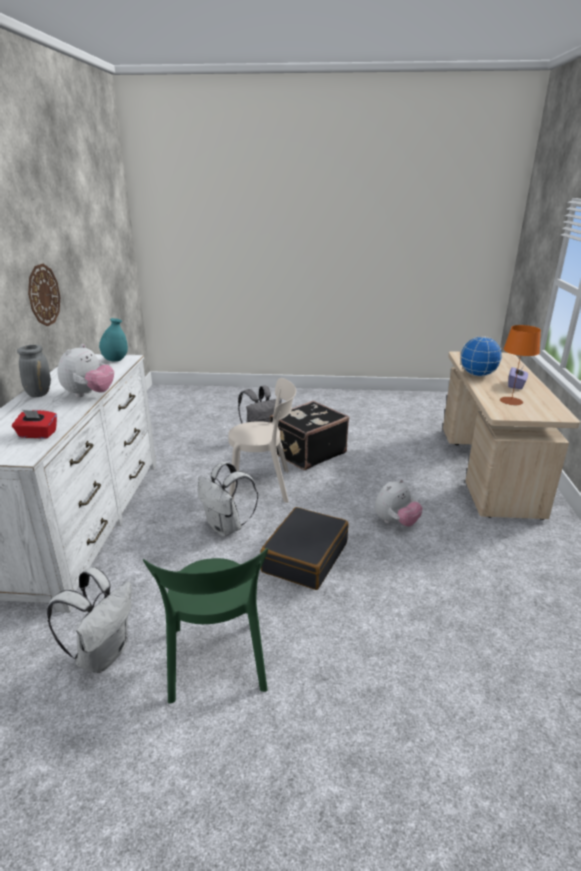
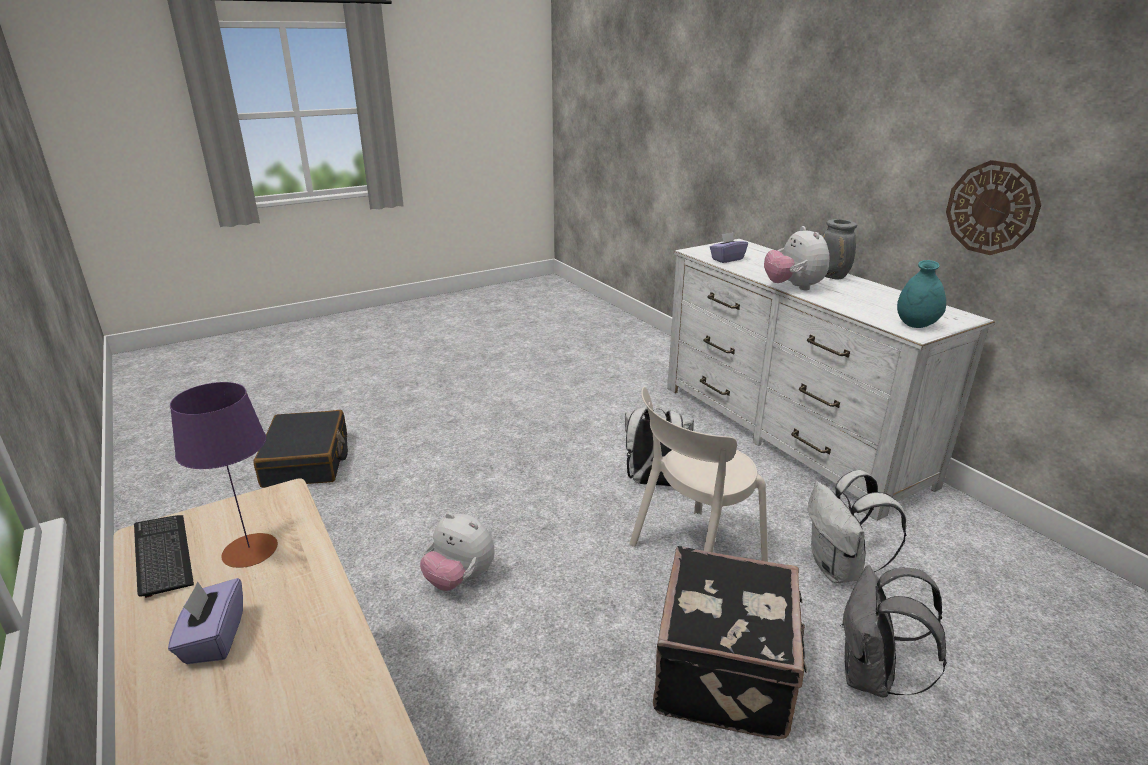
camera: 145 degrees right, 0 degrees up
red tissue box [12,410,57,439] -> purple tissue box [710,232,748,263]
white backpack [47,567,132,673] -> white backpack moved to [808,470,906,583]
green chair [143,548,268,704] -> none
black suitcase [260,507,348,590] -> black suitcase moved to [253,410,348,488]
plush toy [375,479,423,526] -> plush toy turned 75 degrees counterclockwise [420,512,495,591]
globe [460,336,502,377] -> none
orange table lamp [500,325,541,405] -> purple table lamp [170,382,278,568]
none -> keyboard [134,515,194,598]

